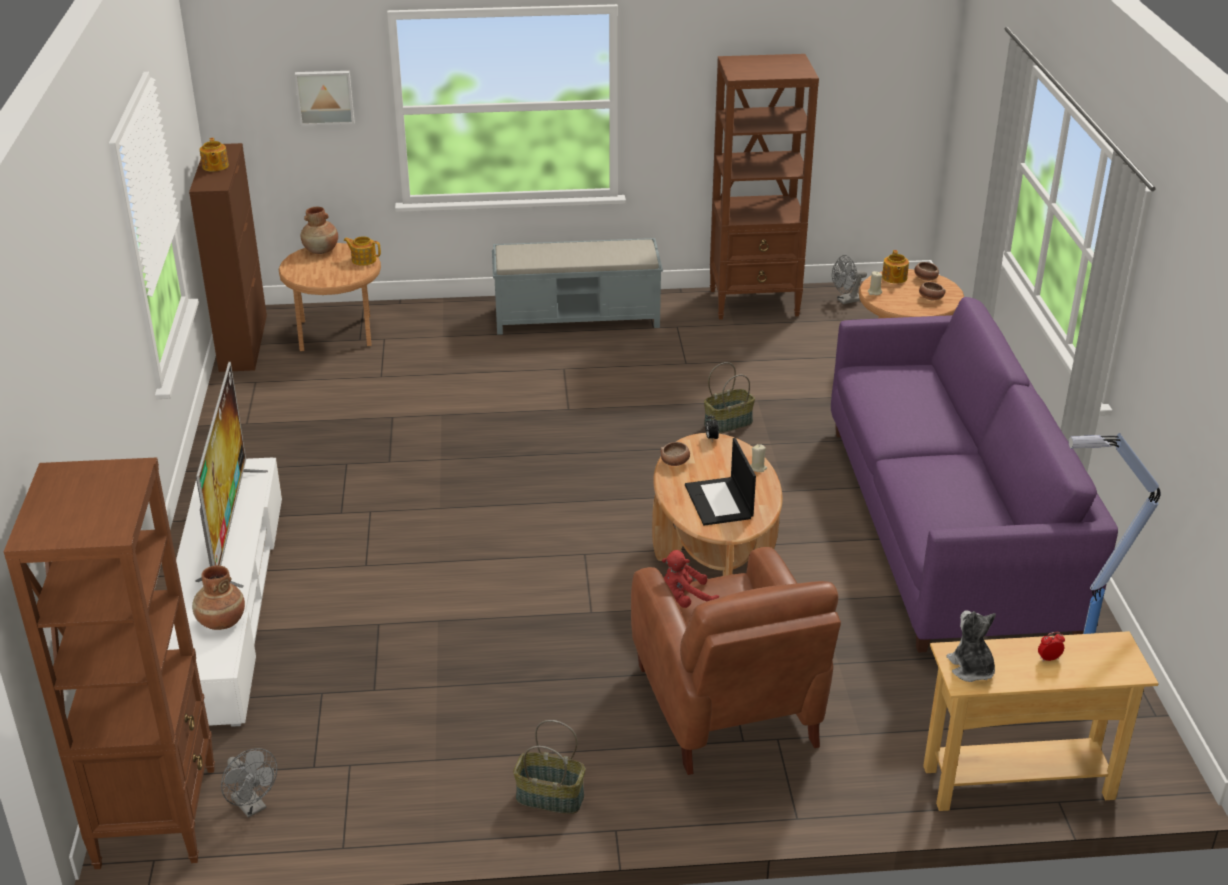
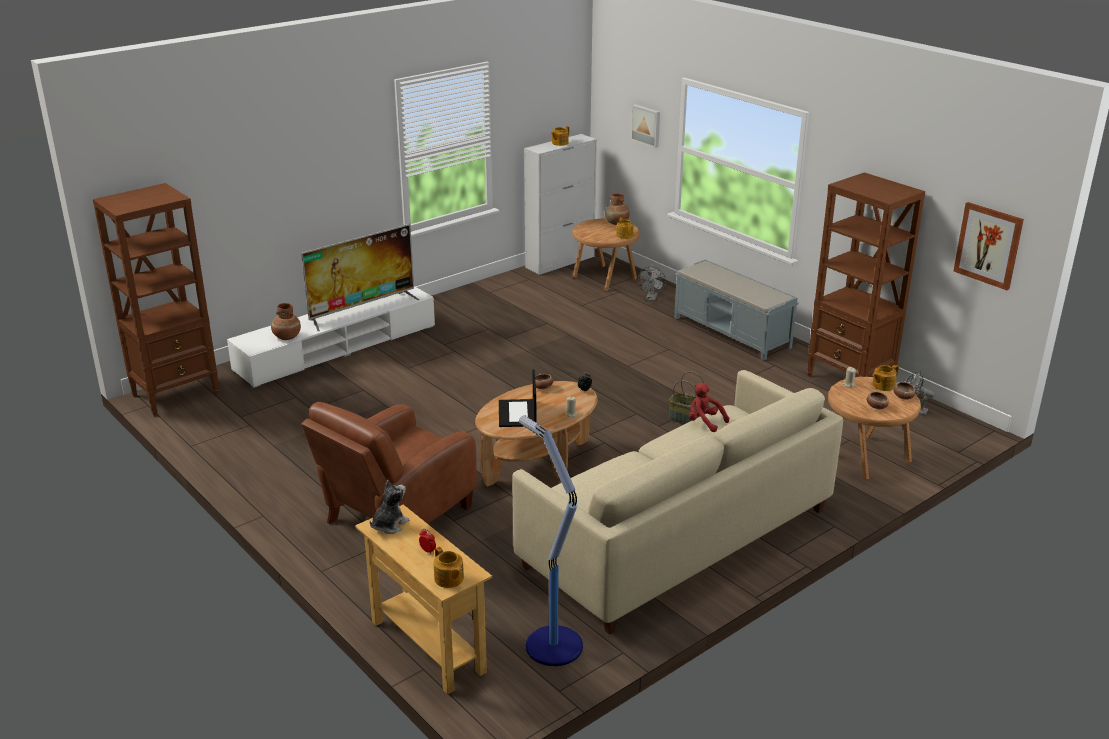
camera: 55 degrees right, 5 degrees down
brown cabinet [189,143,267,372] -> white cabinet [524,134,597,275]
grey fan [221,748,277,818] -> grey fan moved to [638,266,666,301]
basket [513,720,585,814] -> none
red plush toy [662,550,719,608] -> red plush toy moved to [689,383,729,432]
laptop [685,438,756,526] -> laptop turned 45 degrees counterclockwise [499,370,536,427]
purple sofa [831,297,1118,653] -> beige sofa [513,370,843,635]
none -> teapot [434,547,464,588]
none -> picture [954,202,1024,290]

